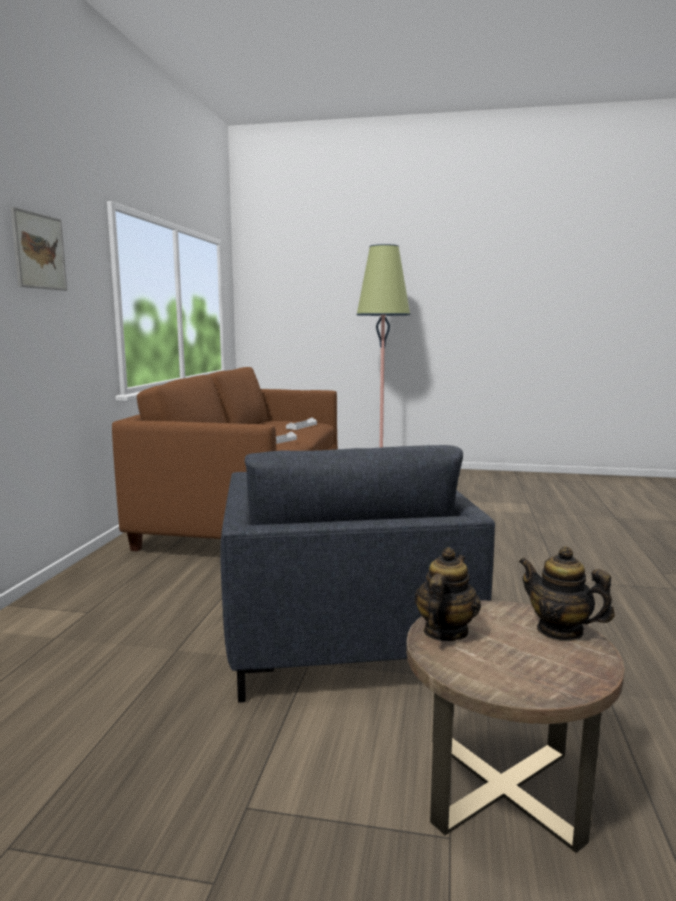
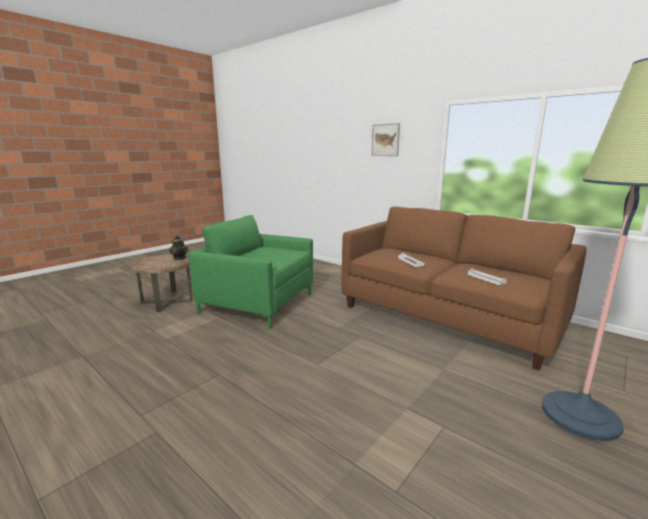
camera: 120 degrees right, 5 degrees up
grey armchair [220,445,495,703] -> green armchair [188,215,313,329]
teapot [519,546,615,641] -> none

